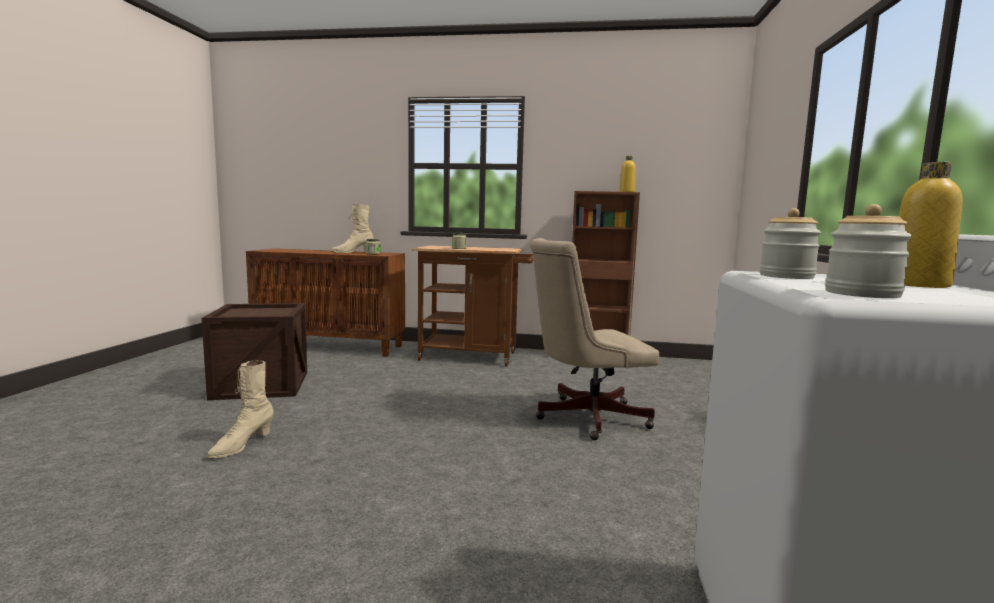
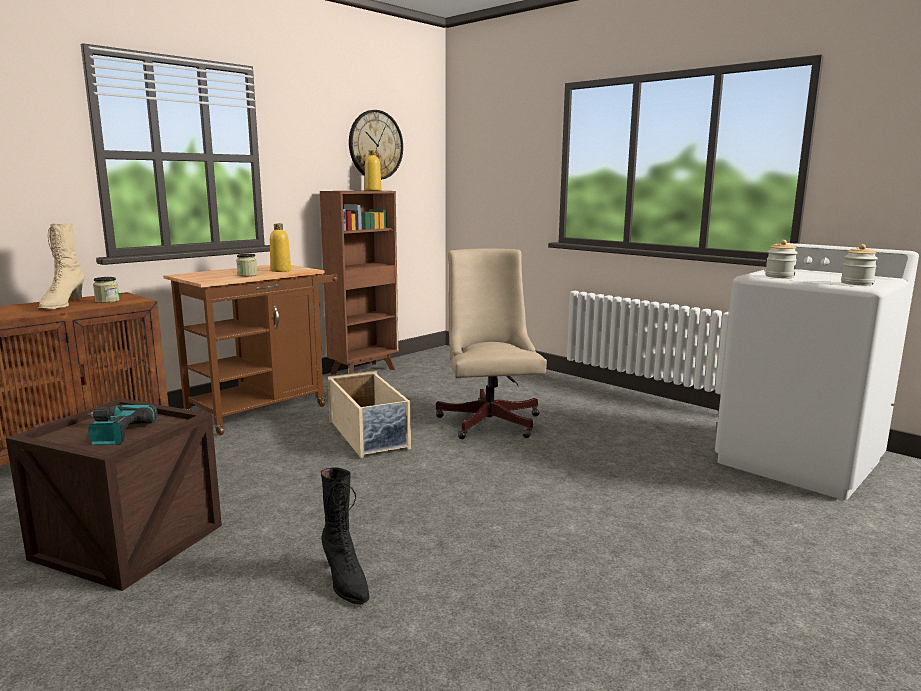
camera: 55 degrees left, 5 degrees up
beige boot [206,361,274,458] -> black boot [321,467,369,605]
beige office chair [530,238,659,440] -> beige office chair turned 150 degrees clockwise [436,248,547,439]
yellow bottle [899,162,963,288] -> yellow bottle moved to [270,223,291,272]
none -> power drill [88,405,158,445]
none -> beige storage box [328,371,411,458]
none -> wall clock [349,110,403,180]

